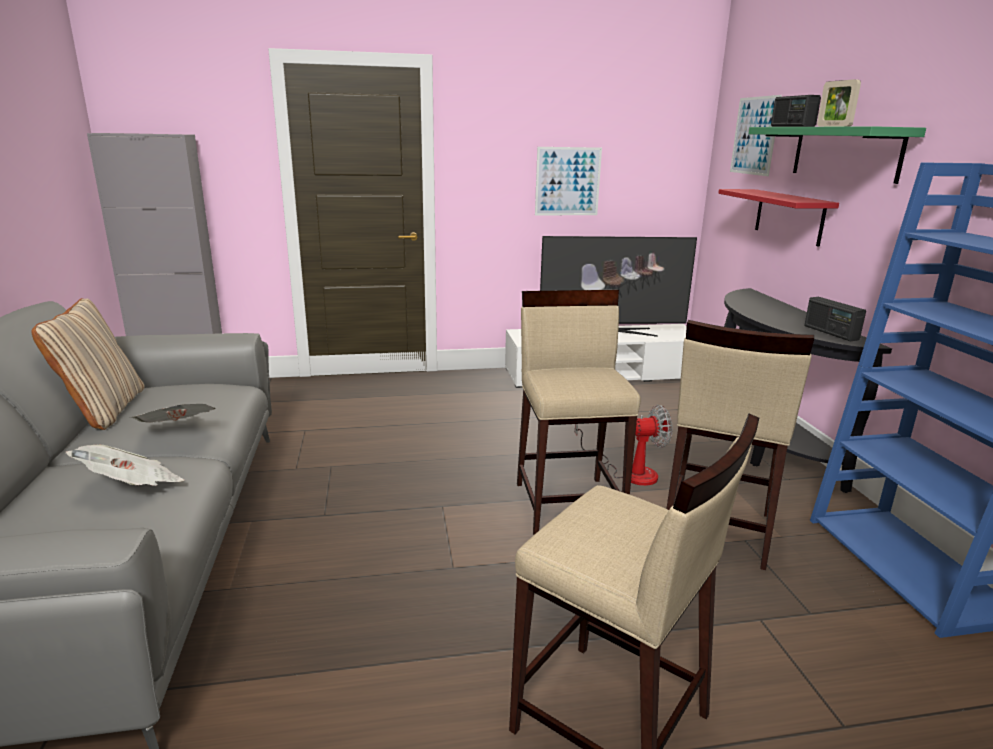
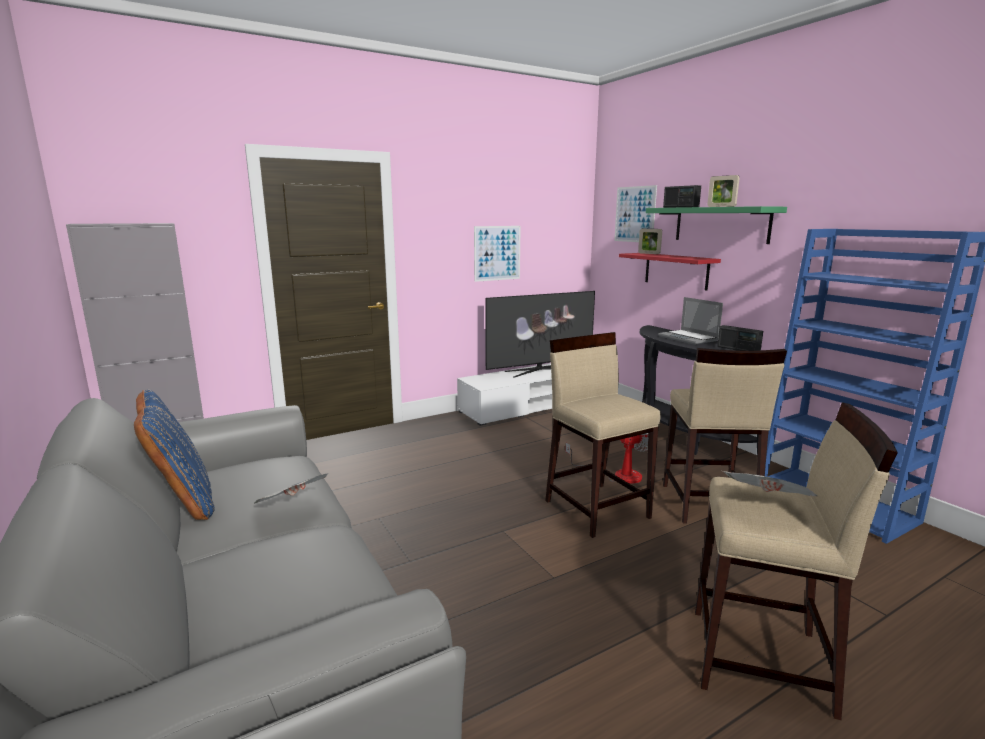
camera: 20 degrees left, 5 degrees down
beige pillow [32,298,145,430] -> blue pillow [134,390,215,520]
newspaper [66,445,185,486] -> newspaper moved to [723,471,818,497]
none -> picture frame [638,229,662,254]
none -> laptop [658,297,723,345]

